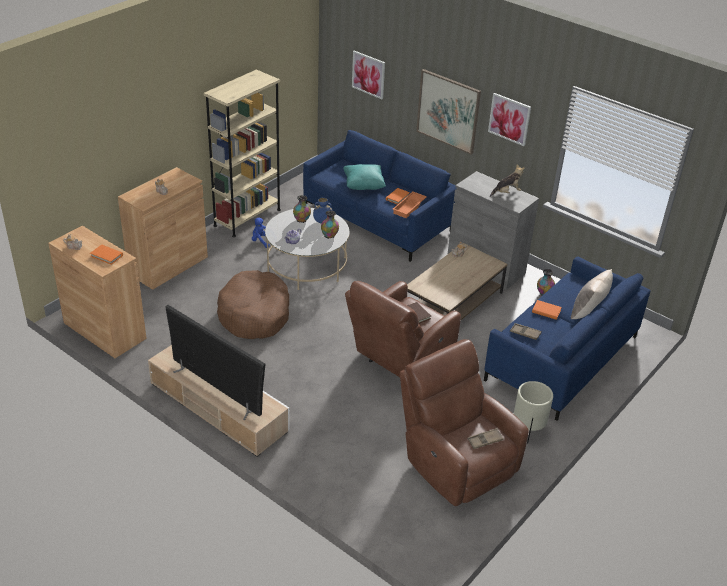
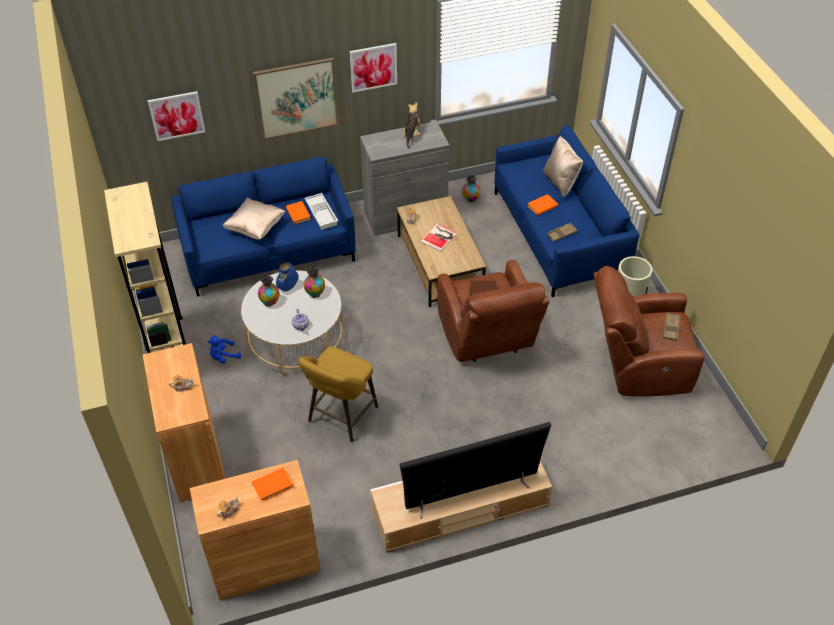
camera: 55 degrees left, 10 degrees up
brown dog bed [217,270,289,339] -> yellow stool [298,347,378,442]
turquoise pillow [343,164,386,190] -> beige pillow [222,197,286,240]
orange tray [393,192,427,218] -> white tray [304,193,338,230]
none -> book [420,224,457,252]

